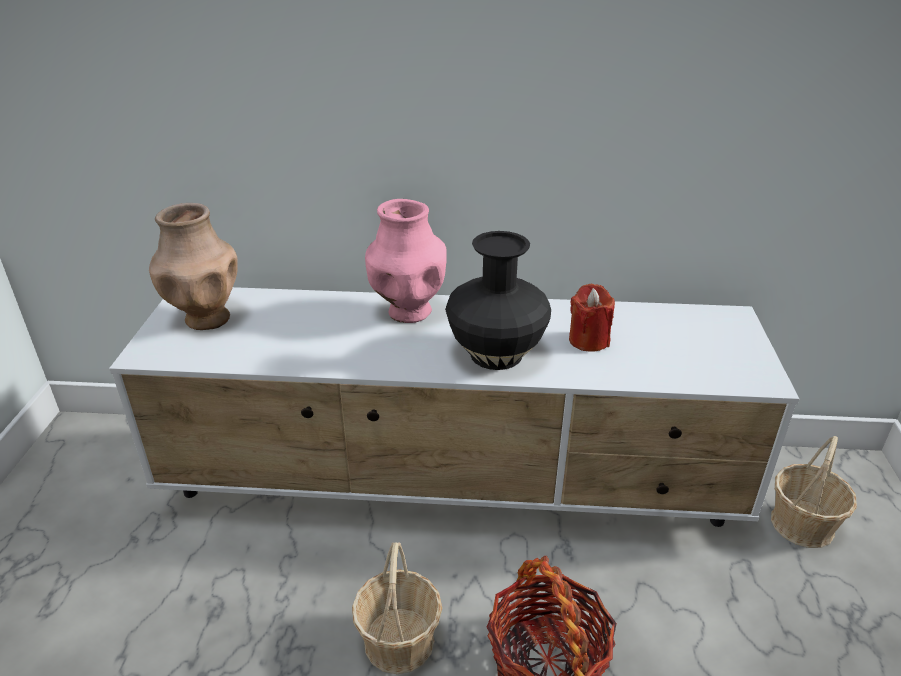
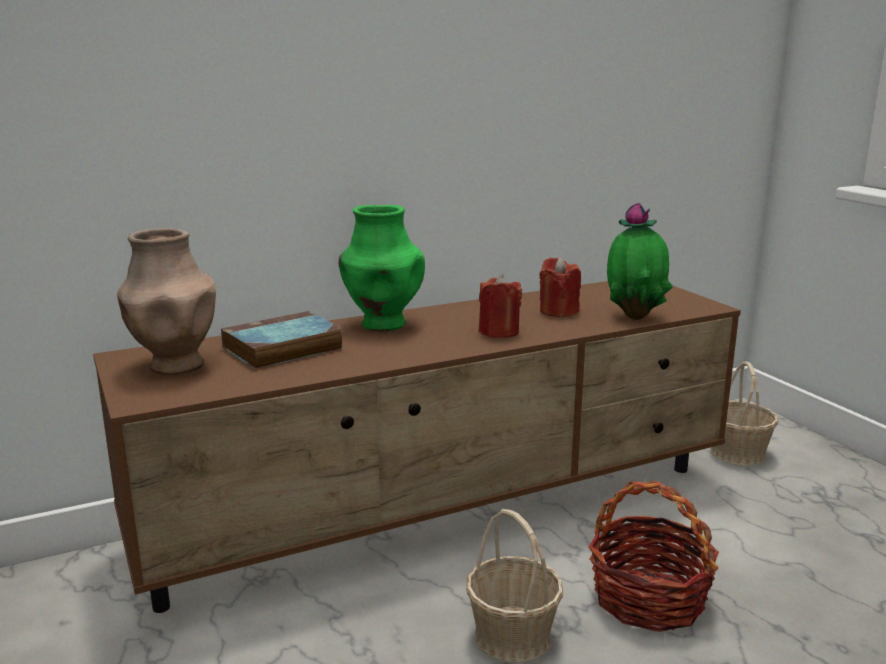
camera: 30 degrees left, 15 degrees down
white tv stand [109,287,799,527] -> brown tv stand [93,281,741,613]
pink vase [365,199,447,323] -> green vase [338,205,425,331]
black vase [445,231,551,370] -> red candle [479,274,522,338]
none -> book [221,311,343,369]
none -> potted plant [607,203,673,320]

